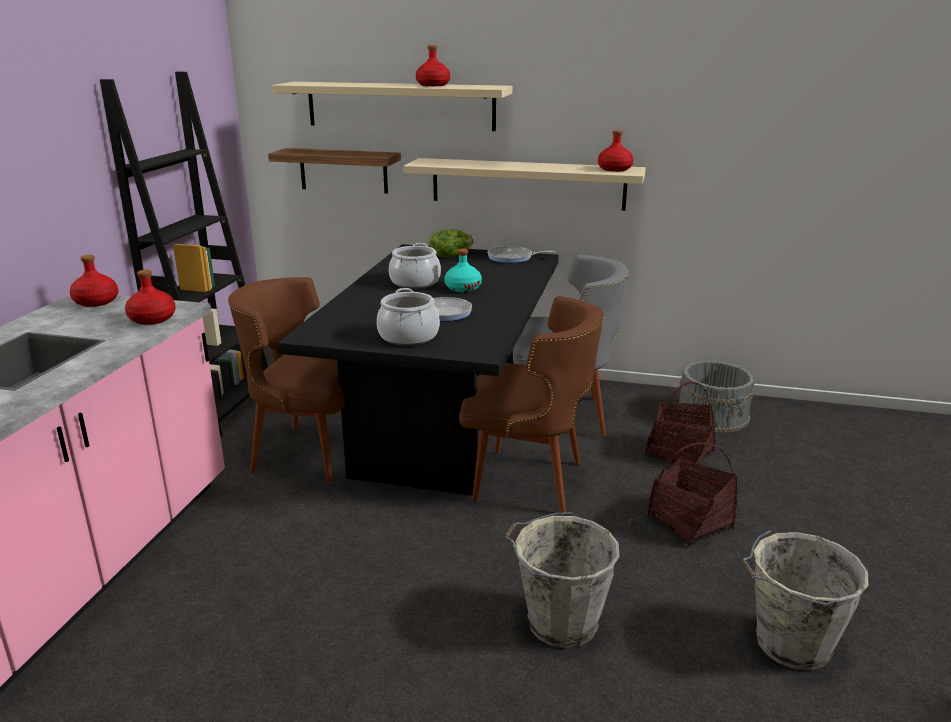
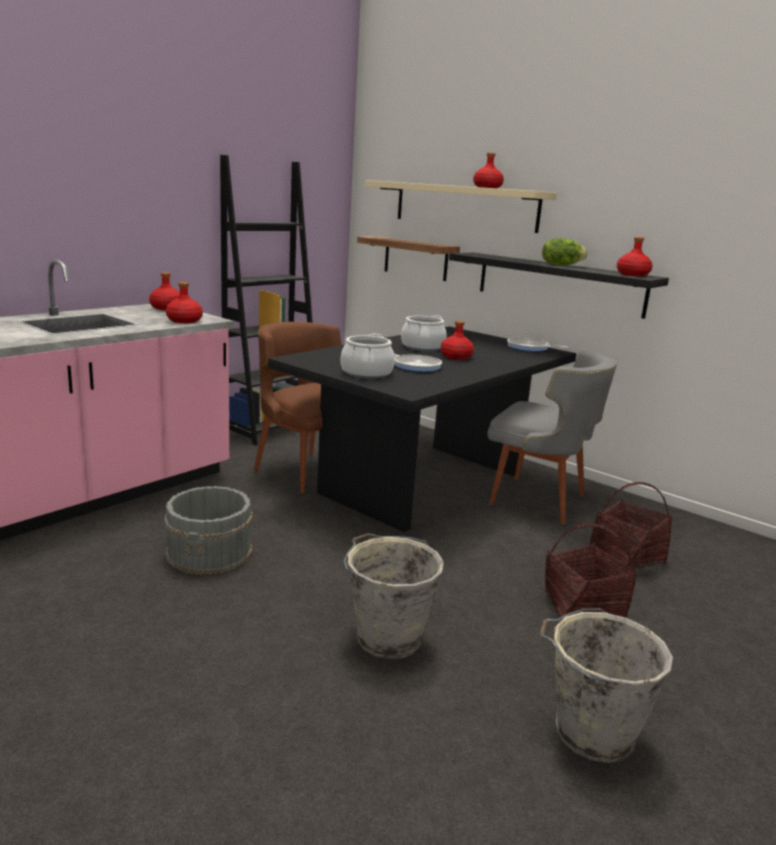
camera: 25 degrees right, 5 degrees down
beige shelf [403,158,646,211] -> black shelf [449,252,669,319]
lettuce [429,229,473,257] -> lettuce moved to [542,238,588,265]
turquoise bottle [444,249,482,292] -> red bottle [441,321,474,360]
brown chair [459,296,604,513] -> none
grey bucket [678,361,755,433] -> grey bucket moved to [164,486,253,575]

